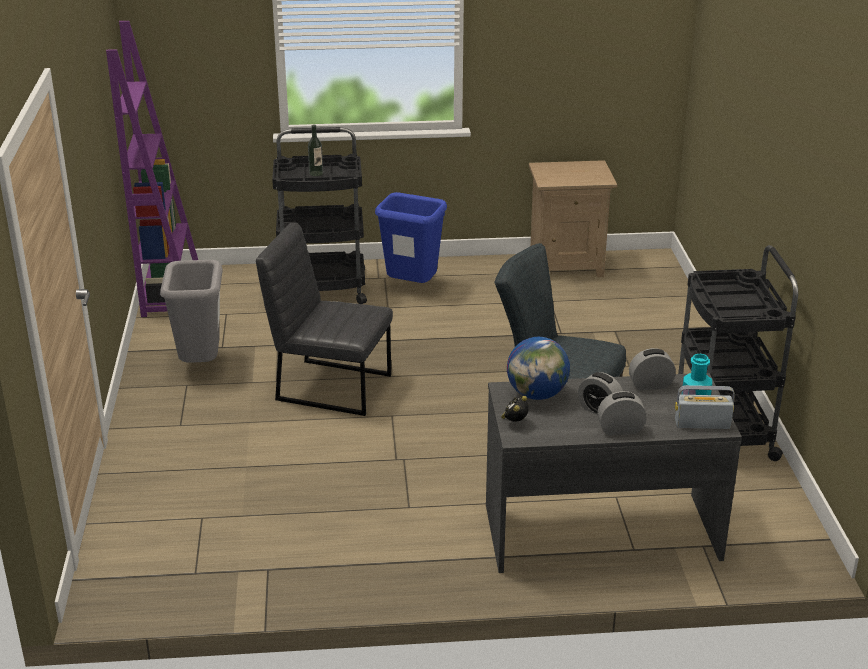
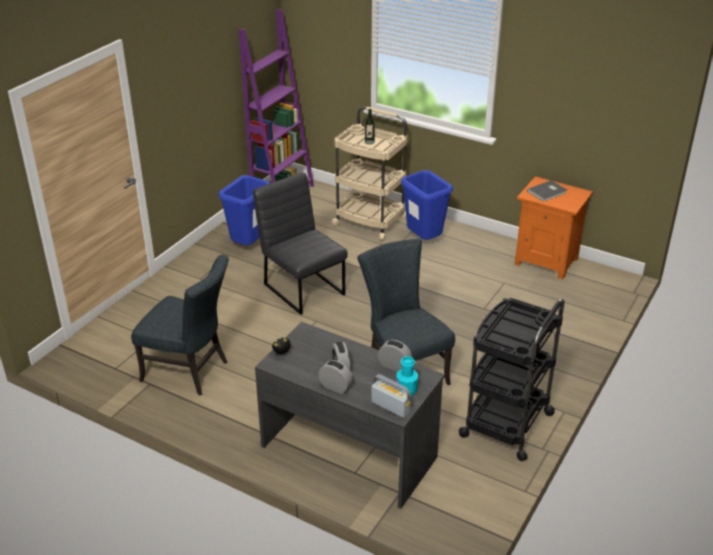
camera: 35 degrees right, 5 degrees up
grey trash can [160,260,223,363] -> blue trash can [218,175,270,245]
black cart [272,127,367,304] -> beige cart [331,107,407,241]
globe [507,337,570,400] -> none
beige nightstand [529,160,617,277] -> orange nightstand [515,176,593,279]
none -> grey chair [131,255,229,396]
none -> grey book [527,180,567,202]

